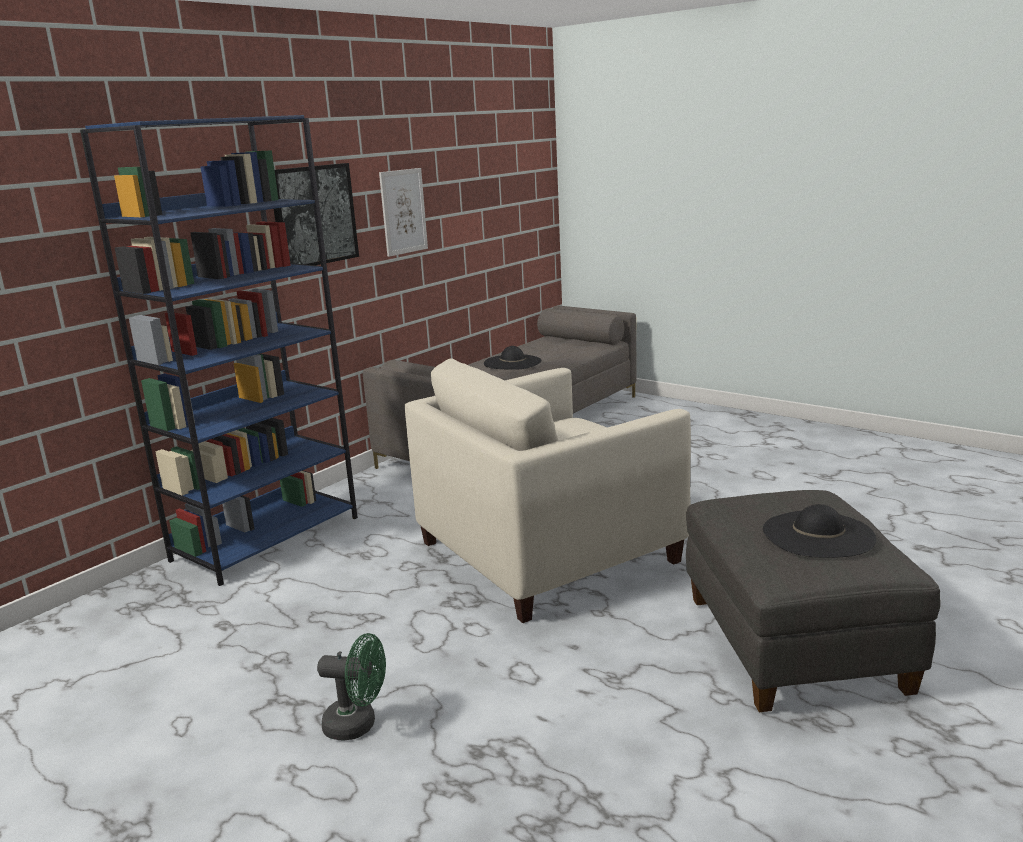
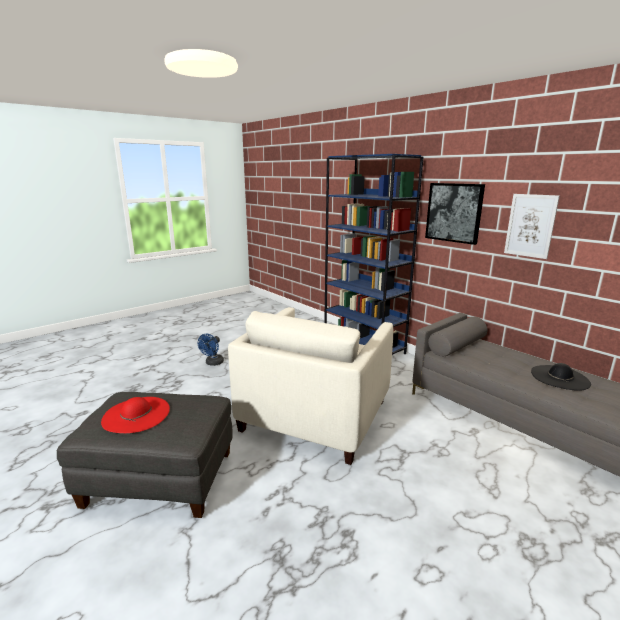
camera: 100 degrees right, 0 degrees up
green fan [317,633,386,740] -> blue fan [198,334,224,366]
beige armchair [405,358,691,623] -> beige armchair turned 135 degrees counterclockwise [228,307,393,465]
black hat [763,504,876,558] -> red hat [101,397,170,433]

